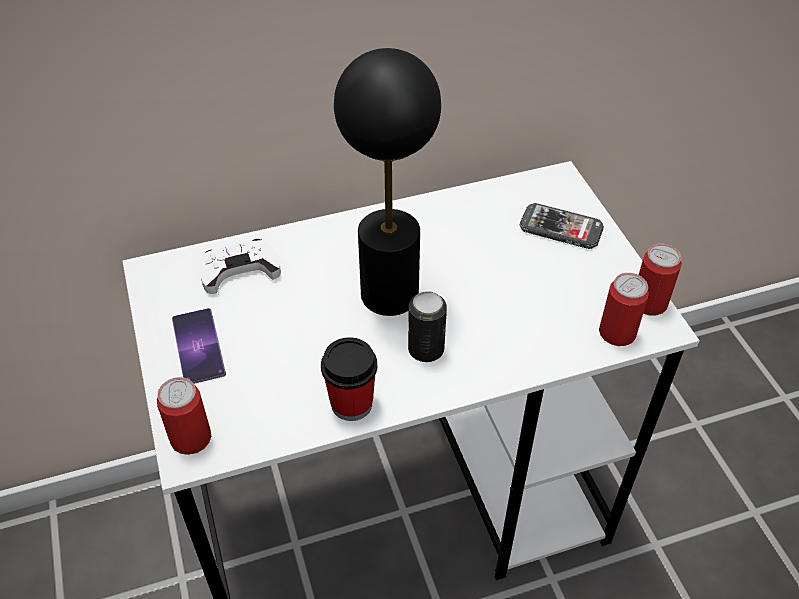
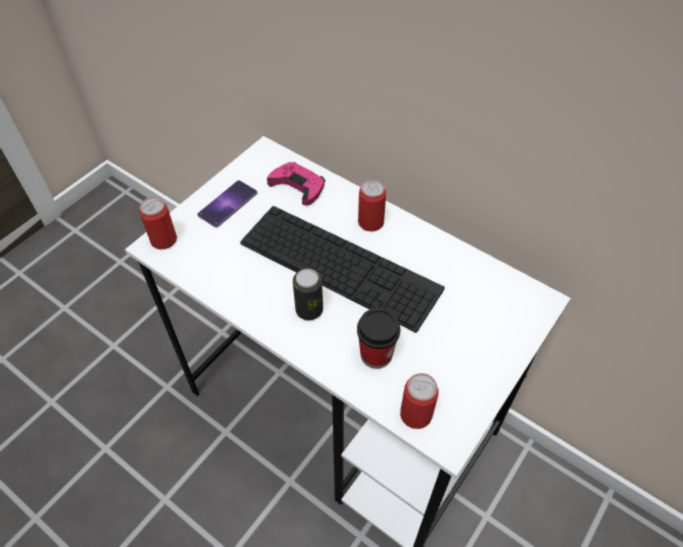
camera: 55 degrees right, 5 degrees up
white game controller [200,239,281,294] -> pink game controller [267,162,325,206]
cup [321,337,378,421] -> cup moved to [357,308,400,369]
black table lamp [334,48,441,316] -> keyboard [240,206,445,333]
phone [520,203,604,249] -> none
can [639,243,682,316] -> can moved to [358,179,386,232]

